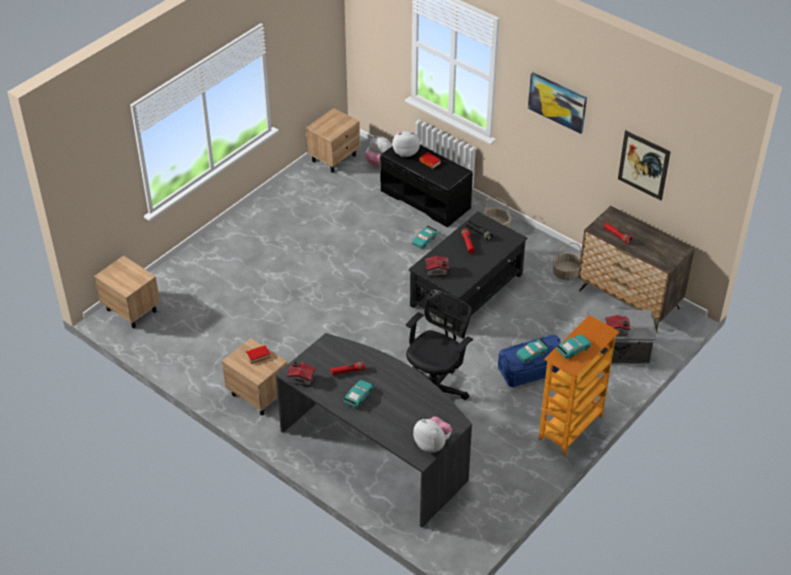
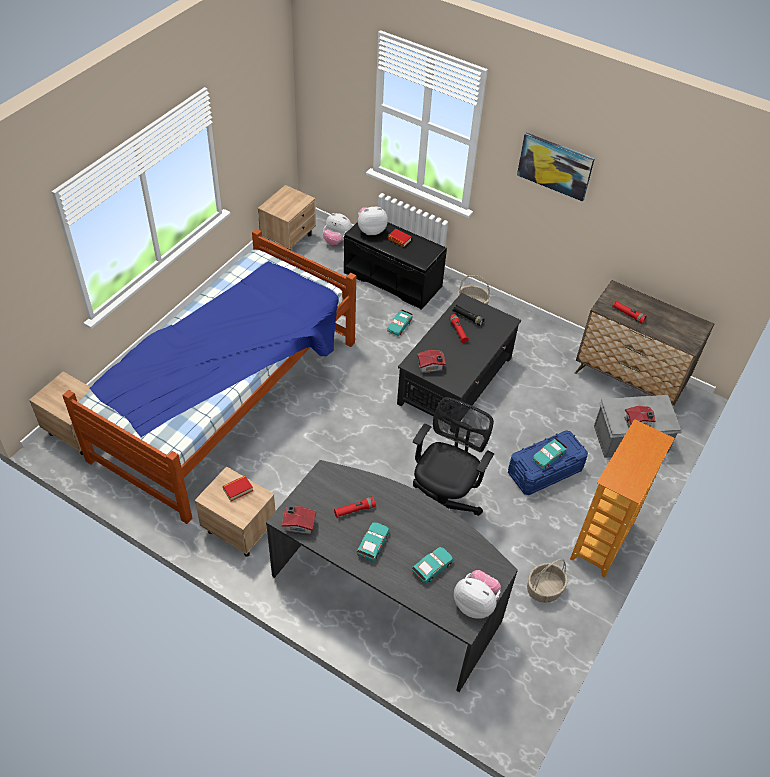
camera: 10 degrees left, 5 degrees up
basket [553,243,581,280] -> basket moved to [527,559,568,603]
turquoise toy car [557,334,591,359] -> turquoise toy car moved to [412,547,453,584]
picture [618,130,671,200] -> none
none -> bed [62,229,356,524]

